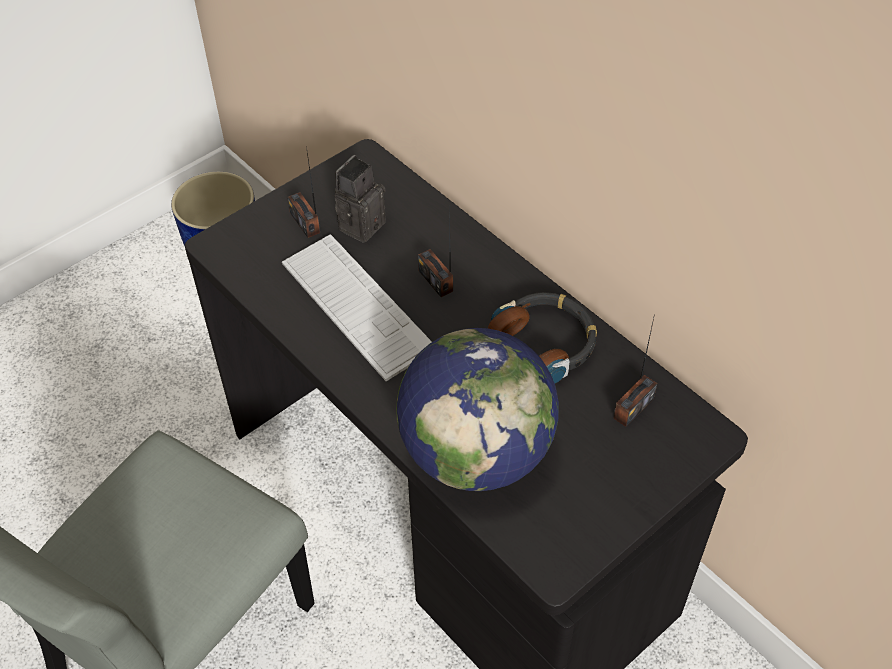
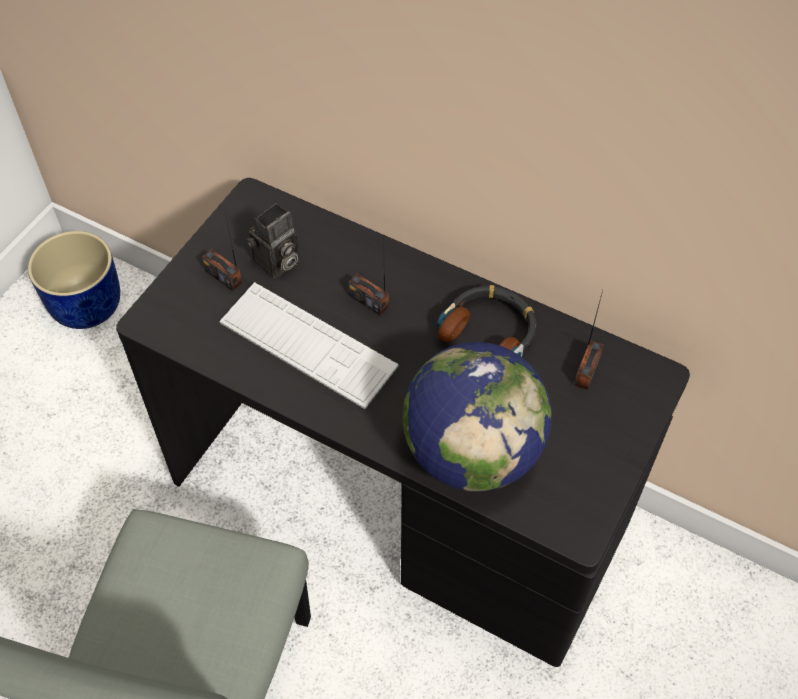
camera: 20 degrees left, 5 degrees up
camera [335,155,386,243] -> camera turned 150 degrees counterclockwise [246,203,299,278]

